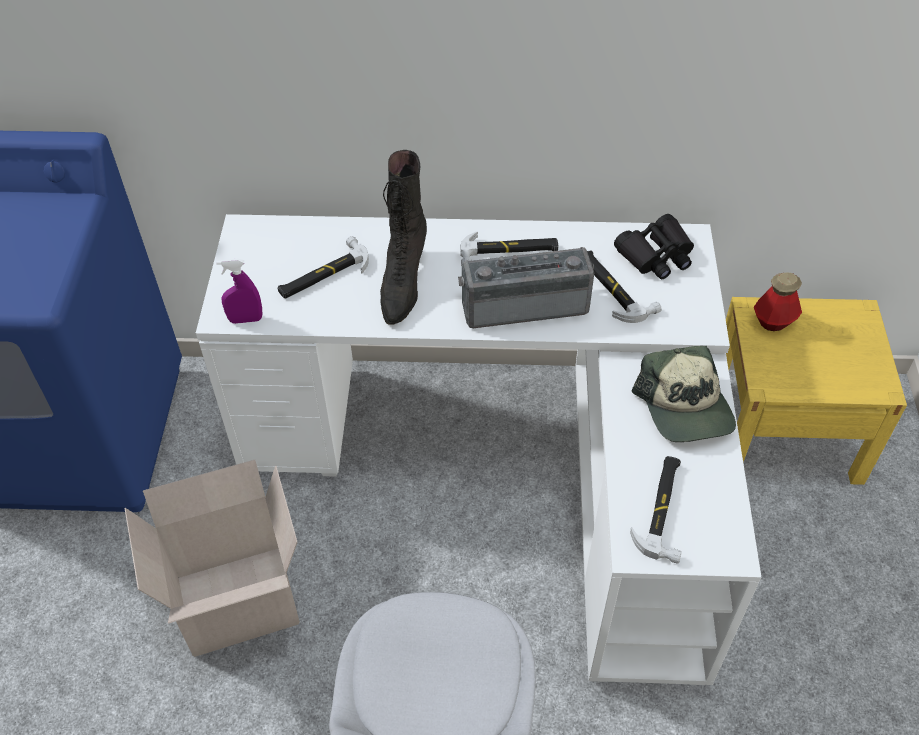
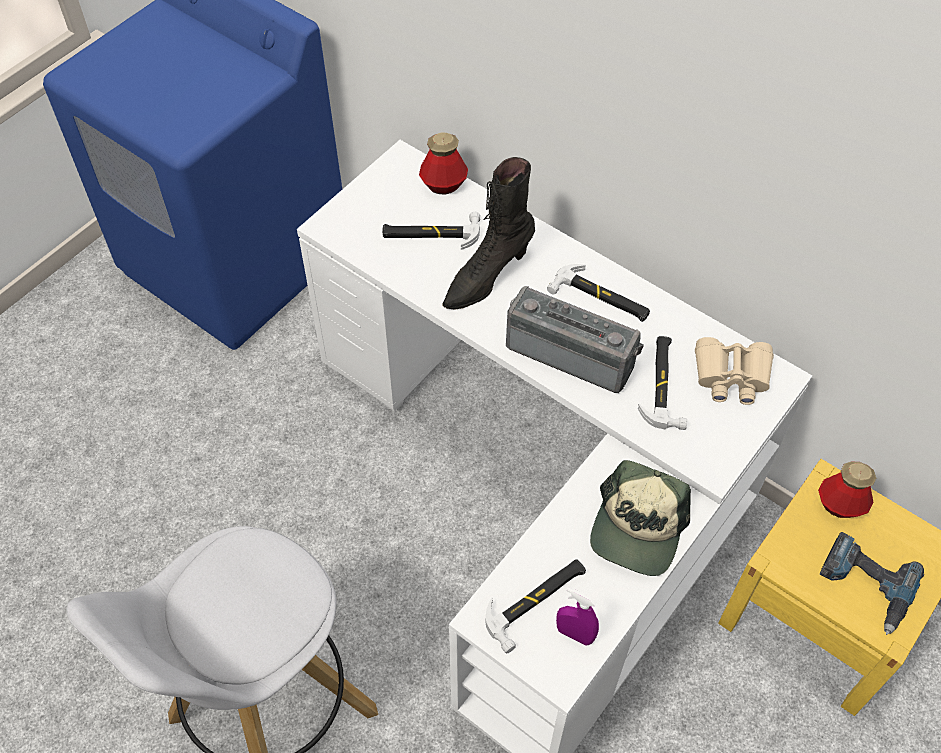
camera: 35 degrees right, 5 degrees up
cardboard box [125,460,300,657] -> none
purple spray bottle [216,259,262,324] -> purple spray bottle moved to [556,587,599,646]
black binoculars [614,214,694,279] -> beige binoculars [695,337,774,405]
none -> bottle [419,132,468,194]
none -> power drill [820,532,924,635]

